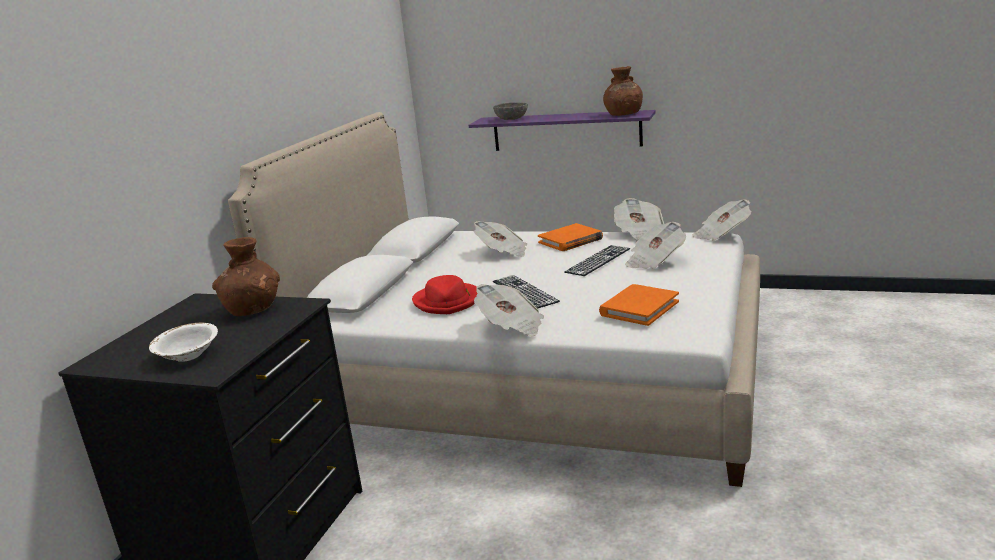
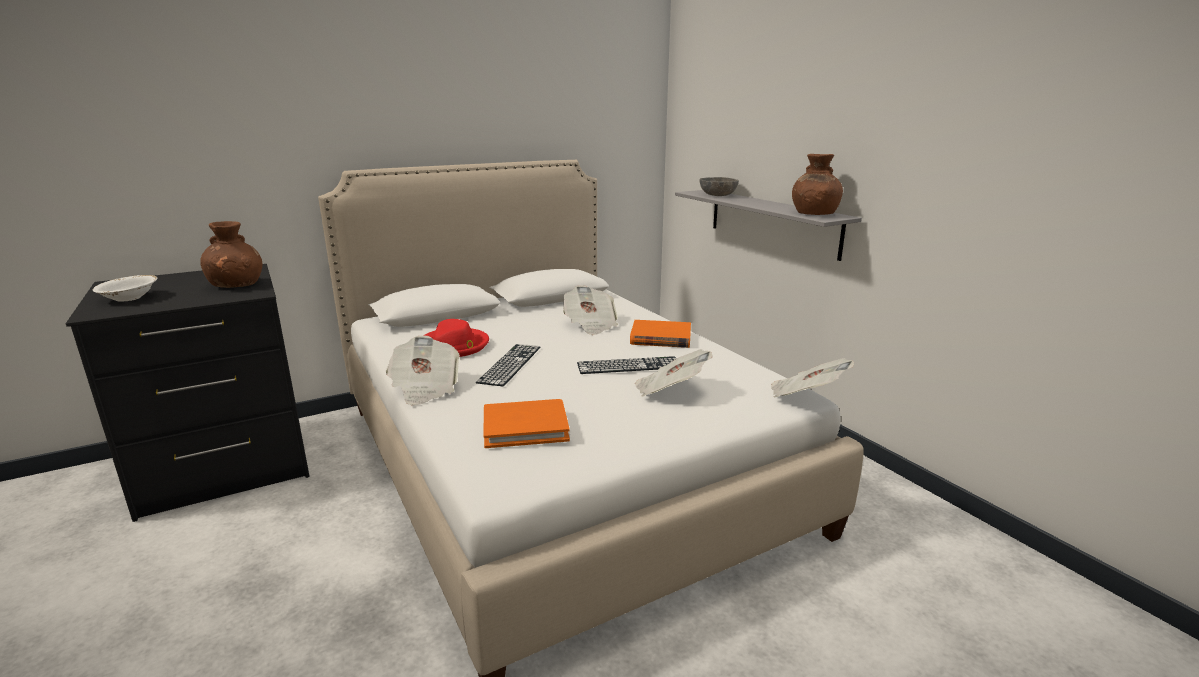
camera: 40 degrees right, 0 degrees up
purple shelf [469,110,656,151] -> grey shelf [675,190,862,261]
newspaper [614,198,664,241] -> none

